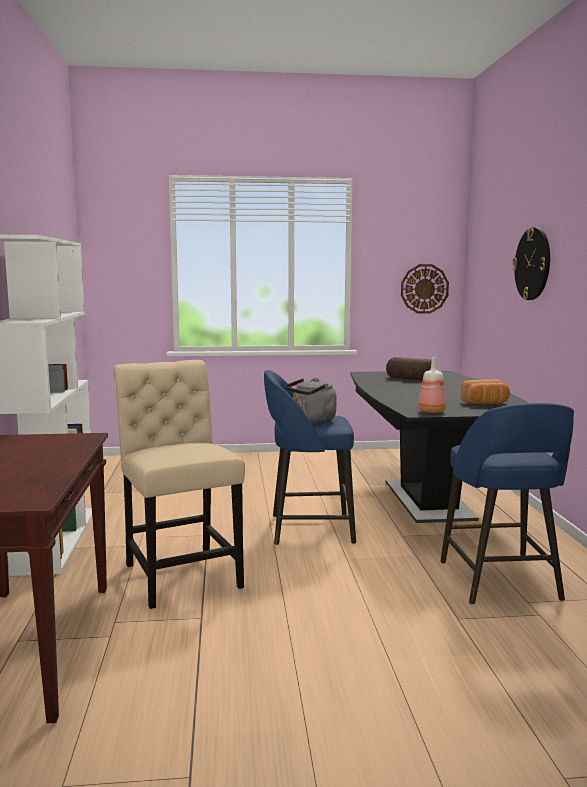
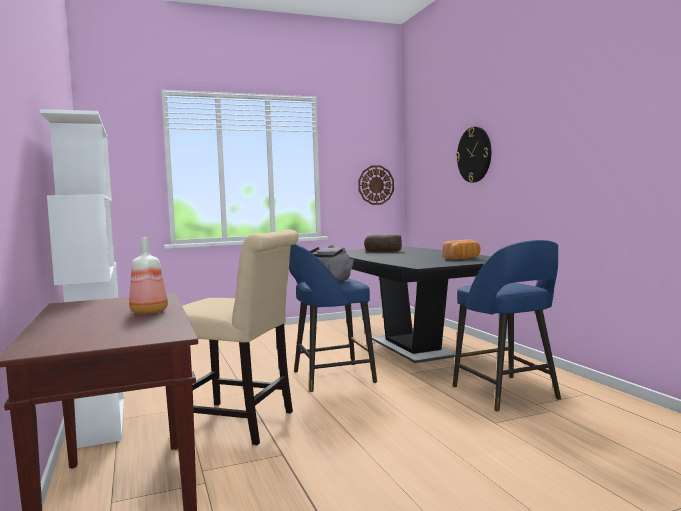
camera: 15 degrees left, 5 degrees down
beige chair [113,360,245,609] -> beige chair turned 150 degrees clockwise [182,229,299,445]
bottle [418,357,446,413] -> bottle moved to [129,237,168,314]

